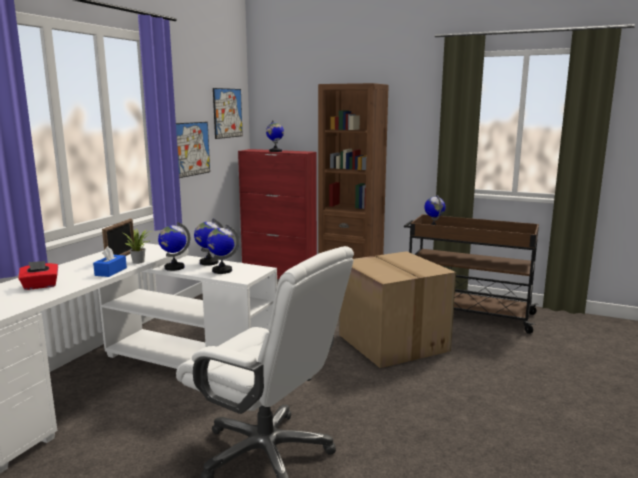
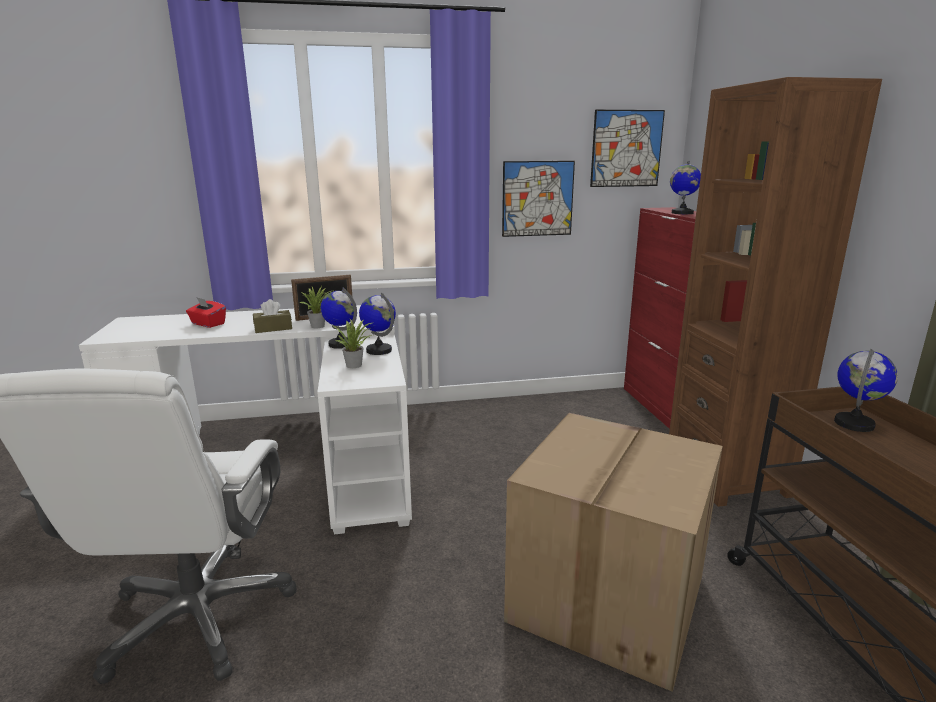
camera: 55 degrees right, 5 degrees up
blue tissue box [93,246,127,277] -> brown tissue box [253,299,292,333]
globe [207,224,239,274] -> potted plant [331,319,372,368]

